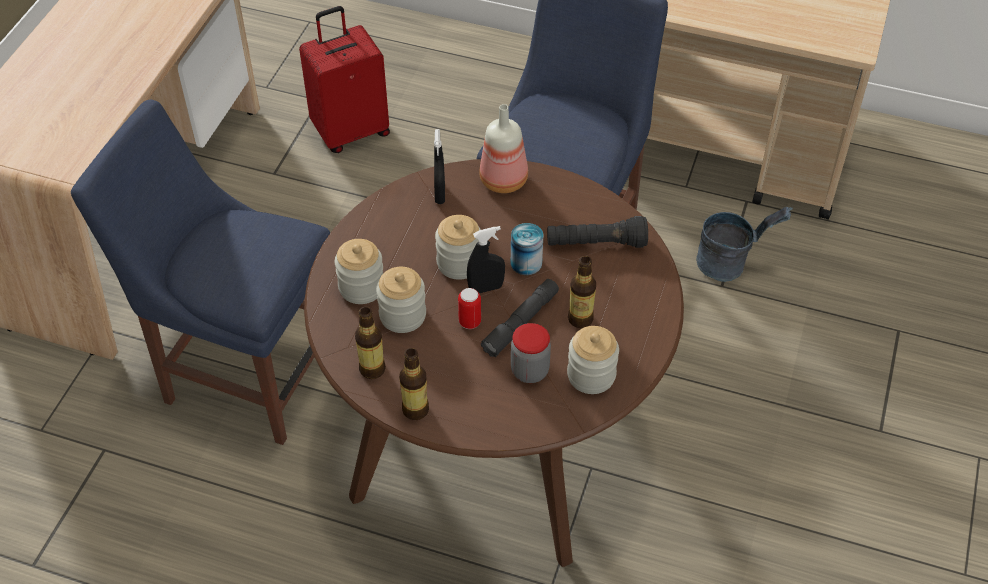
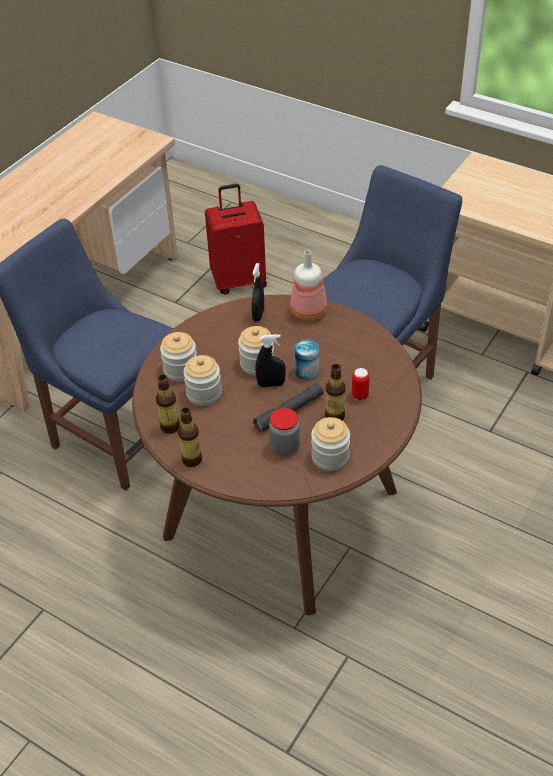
camera: 15 degrees right, 5 degrees down
can [458,288,481,329] -> can moved to [352,368,370,401]
black flashlight [547,216,648,248] -> none
grey bucket [696,207,793,282] -> none

